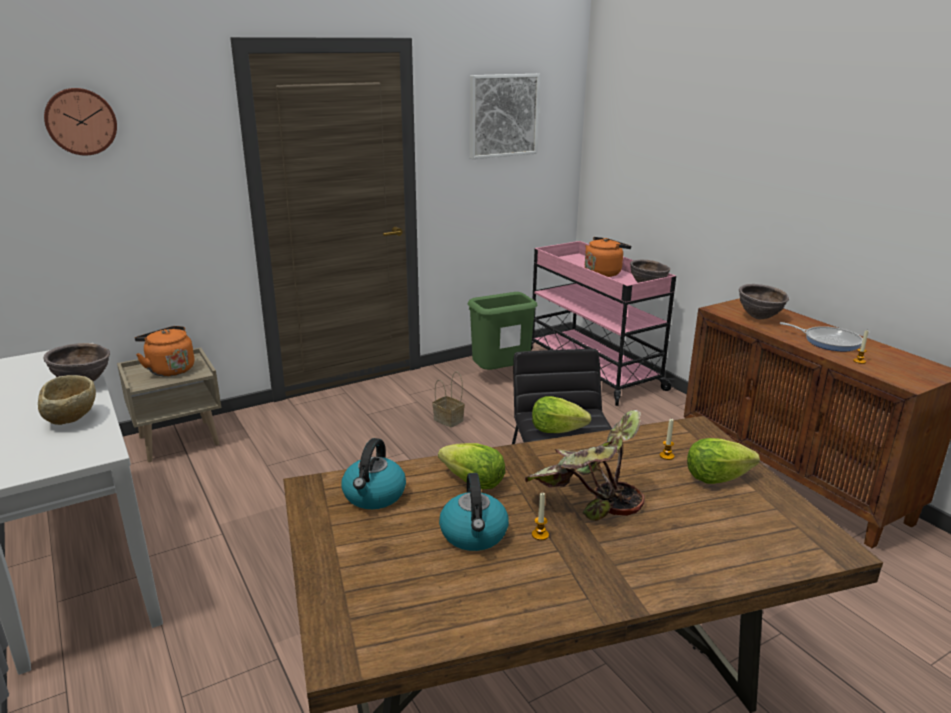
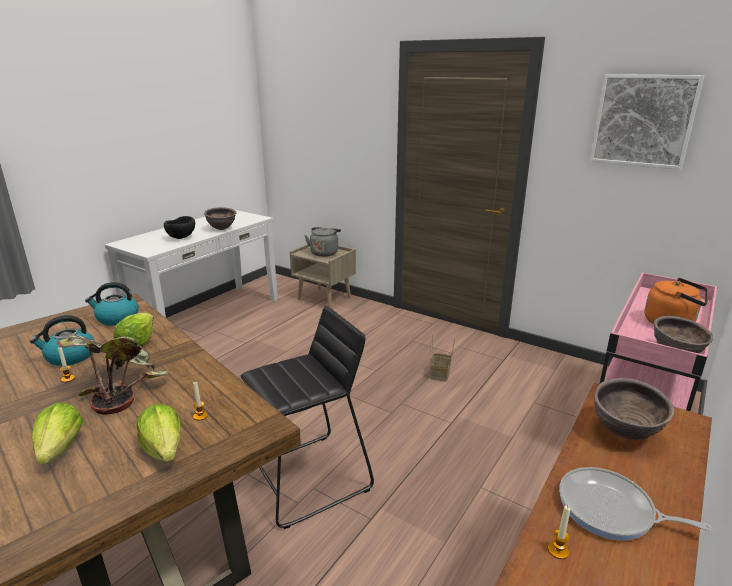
camera: 65 degrees right, 0 degrees up
beige bowl [38,375,96,425] -> black bowl [164,216,195,239]
wall clock [44,88,117,155] -> none
orange kettle [135,326,194,376] -> grey kettle [305,227,341,257]
green trash can [468,292,537,370] -> none
lettuce [532,396,591,433] -> lettuce moved to [32,403,84,464]
frying pan [780,322,863,352] -> frying pan turned 105 degrees clockwise [559,467,712,541]

